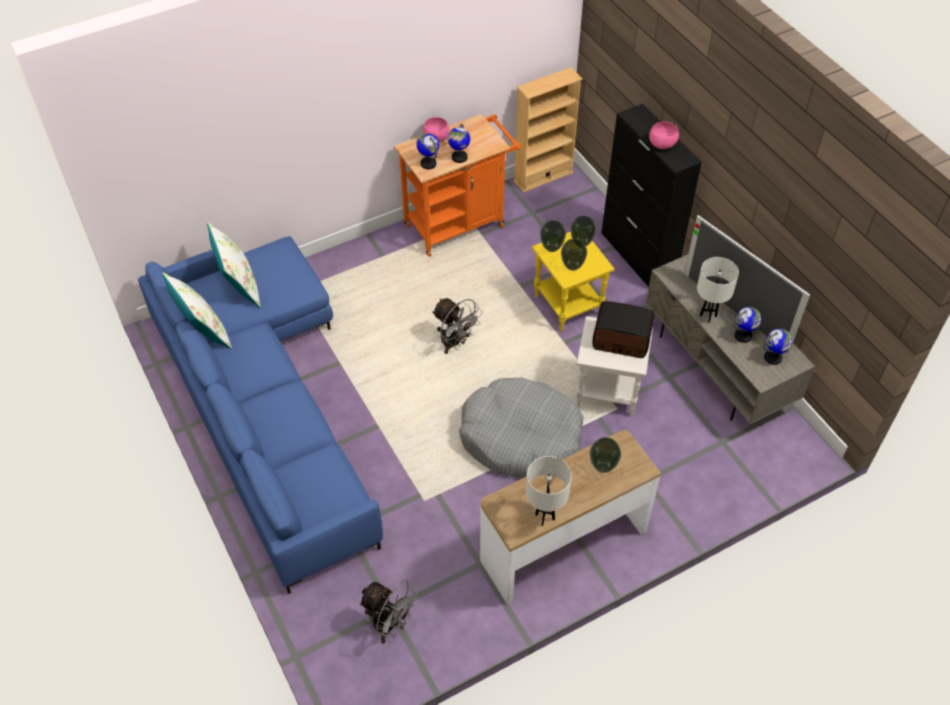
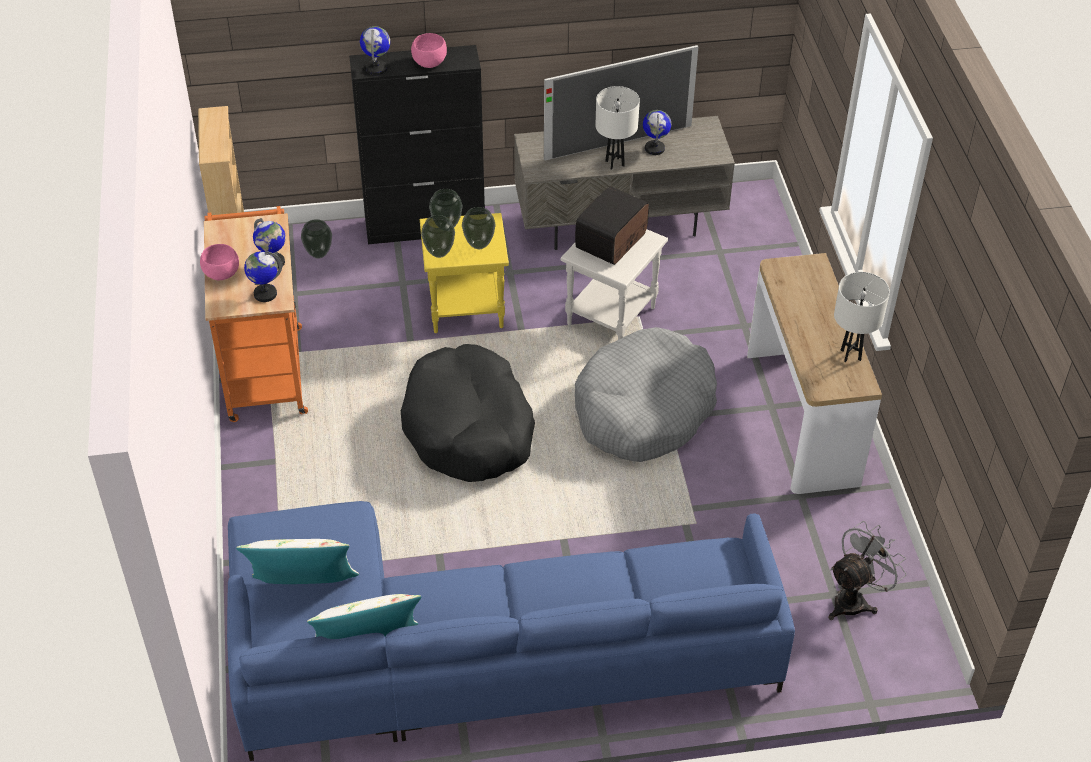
camera: 70 degrees left, 5 degrees down
grey fan [432,298,483,354] -> black dog bed [401,344,535,482]
vase [590,437,621,473] -> vase moved to [301,219,332,259]
globe [763,328,792,365] -> globe moved to [360,26,390,75]

